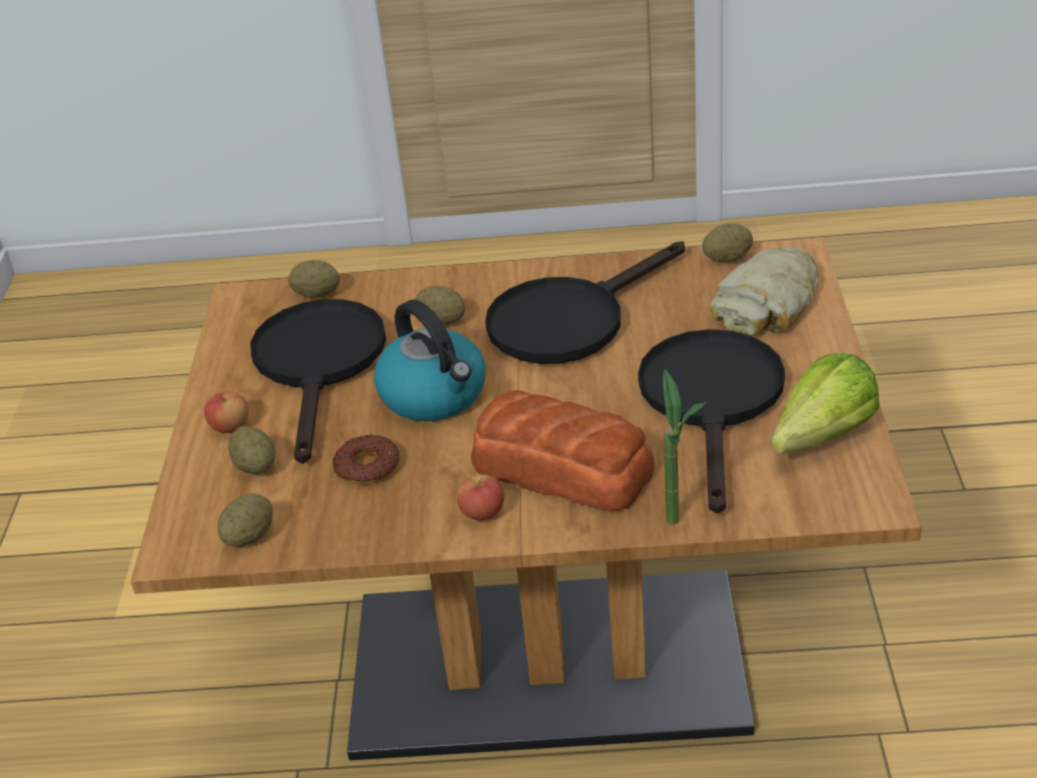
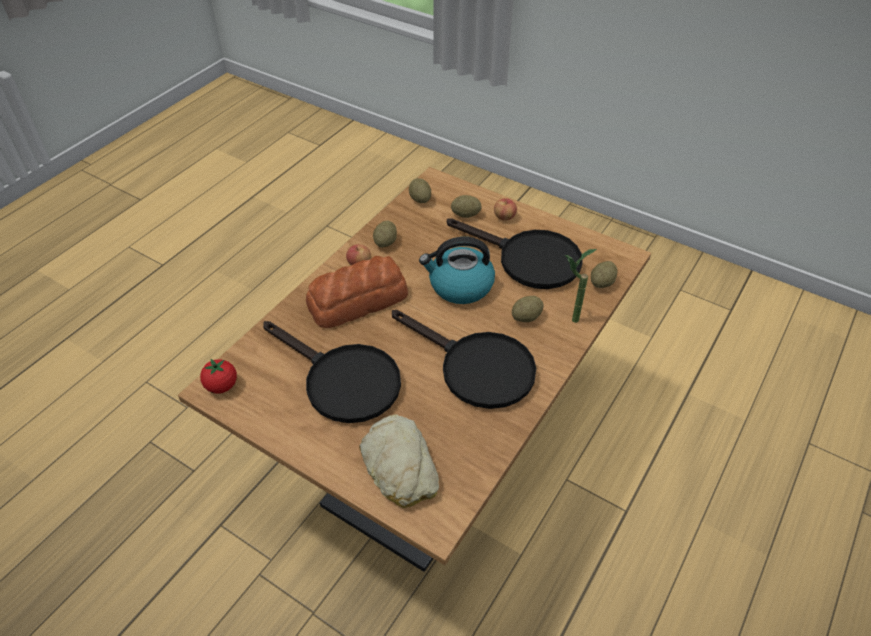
camera: 120 degrees right, 10 degrees up
donut [333,435,399,484] -> none
black frying pan [485,241,685,364] -> black frying pan turned 135 degrees clockwise [392,310,536,409]
potted plant [663,369,707,525] -> potted plant moved to [565,249,597,323]
potato [702,223,753,262] -> potato moved to [373,220,397,248]
lettuce [772,353,880,454] -> none
none -> tomato [200,359,237,394]

